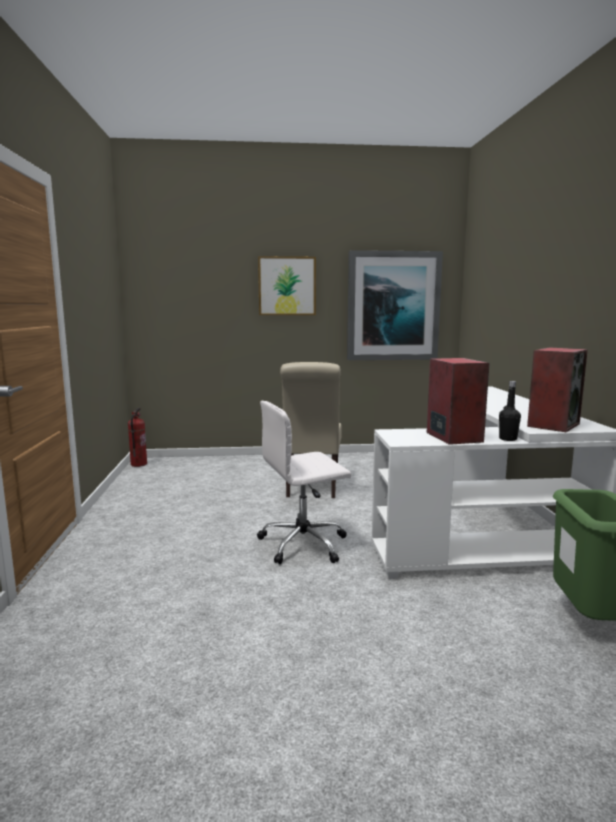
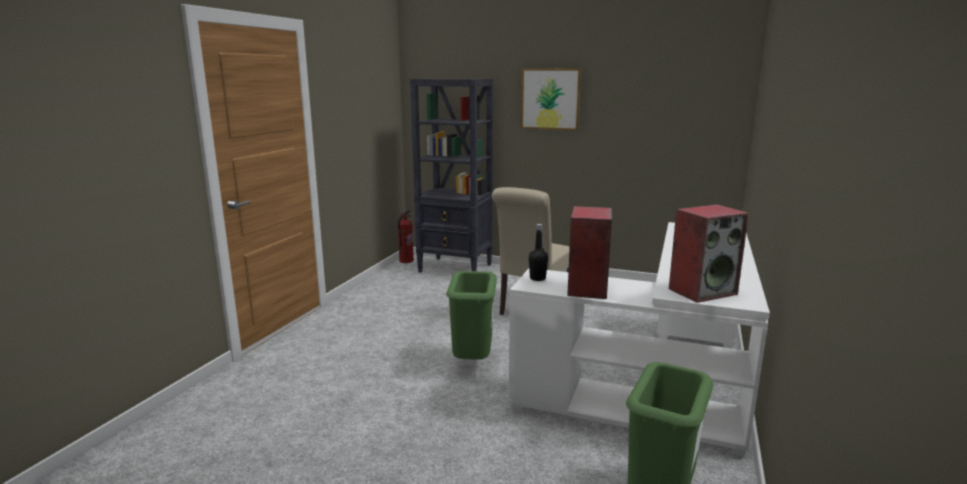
camera: 25 degrees right, 5 degrees up
white office chair [257,401,351,564] -> green trash can [446,271,497,360]
picture [347,250,443,360] -> none
black bottle [499,381,521,441] -> black bottle moved to [529,224,548,281]
none -> black bookcase [410,79,493,273]

